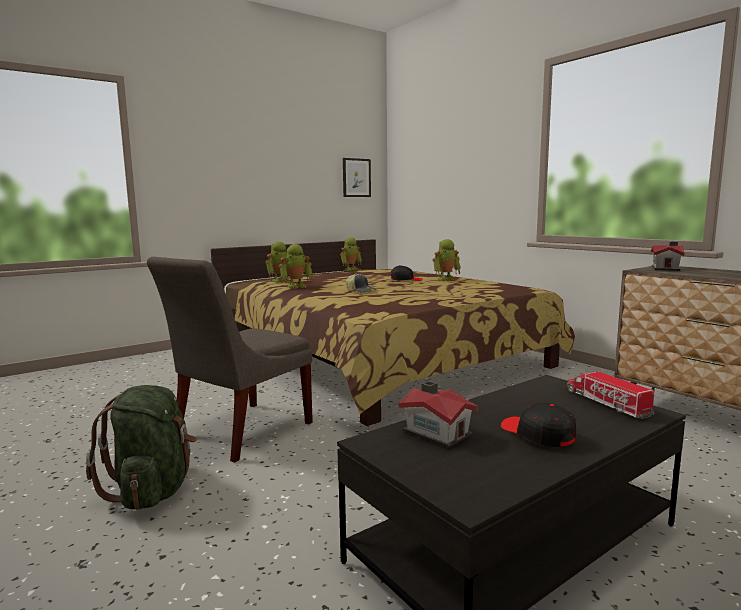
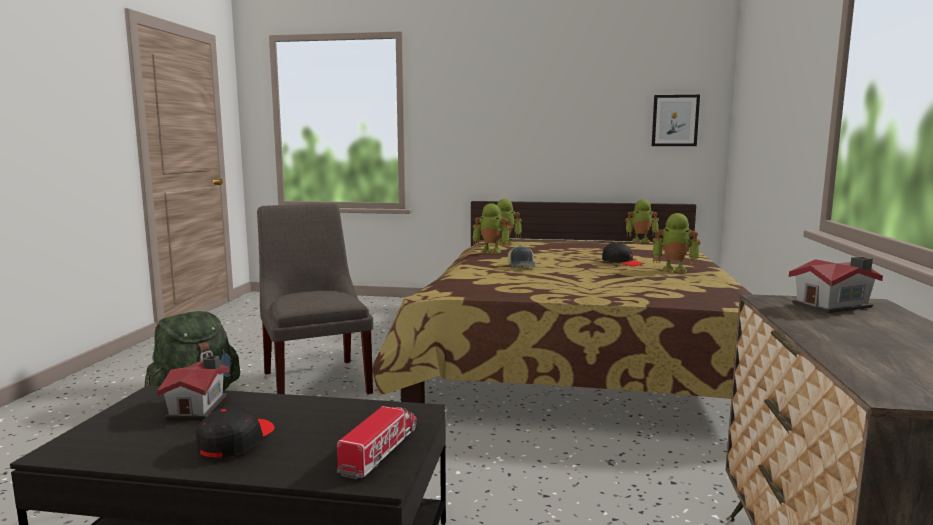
camera: 45 degrees right, 0 degrees up
grey chair [147,257,313,463] -> grey chair turned 75 degrees clockwise [257,203,374,394]

